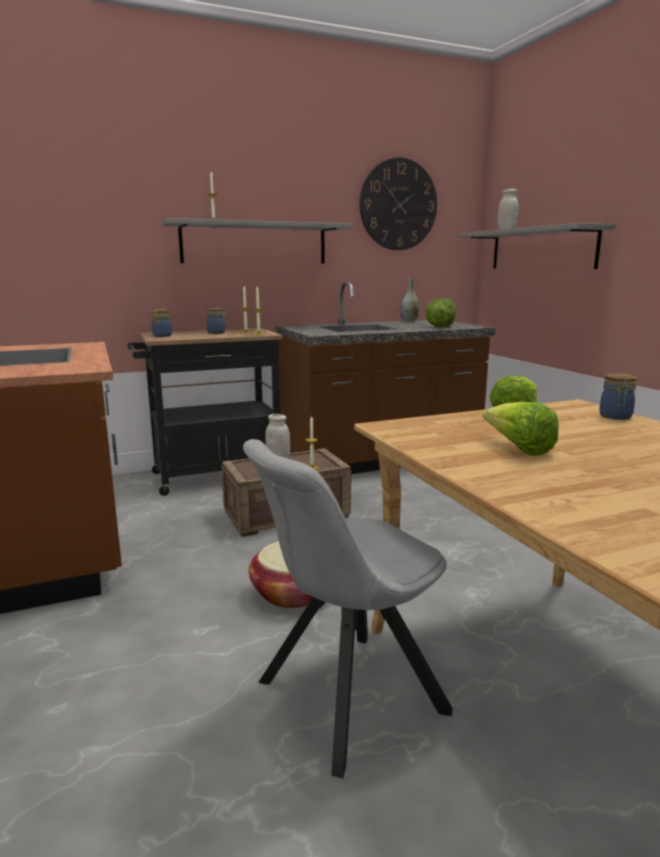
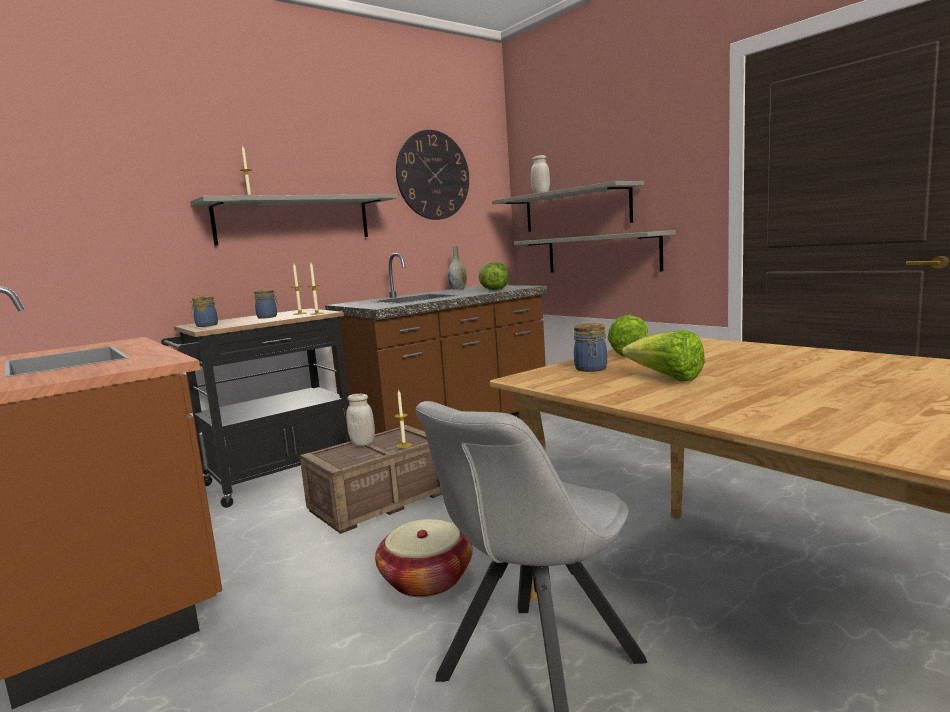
camera: 15 degrees left, 5 degrees down
jar [599,373,637,420] -> jar moved to [574,323,607,372]
none -> grey shelf [514,230,676,272]

